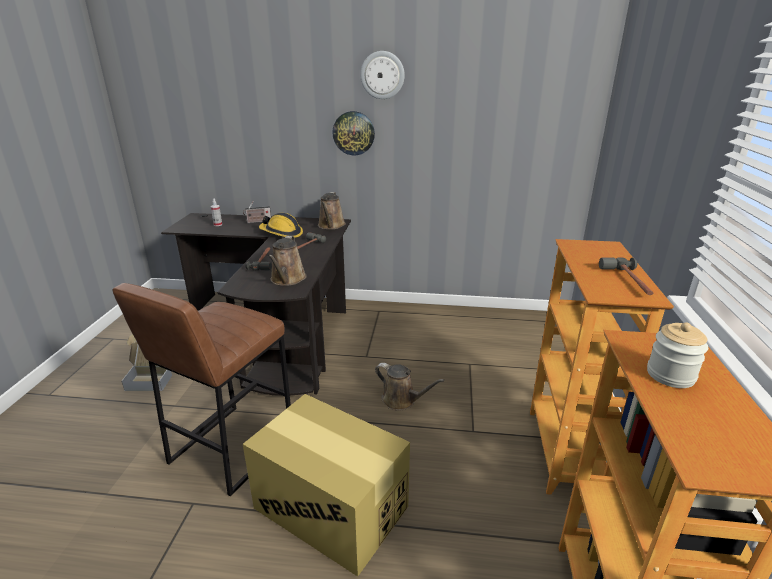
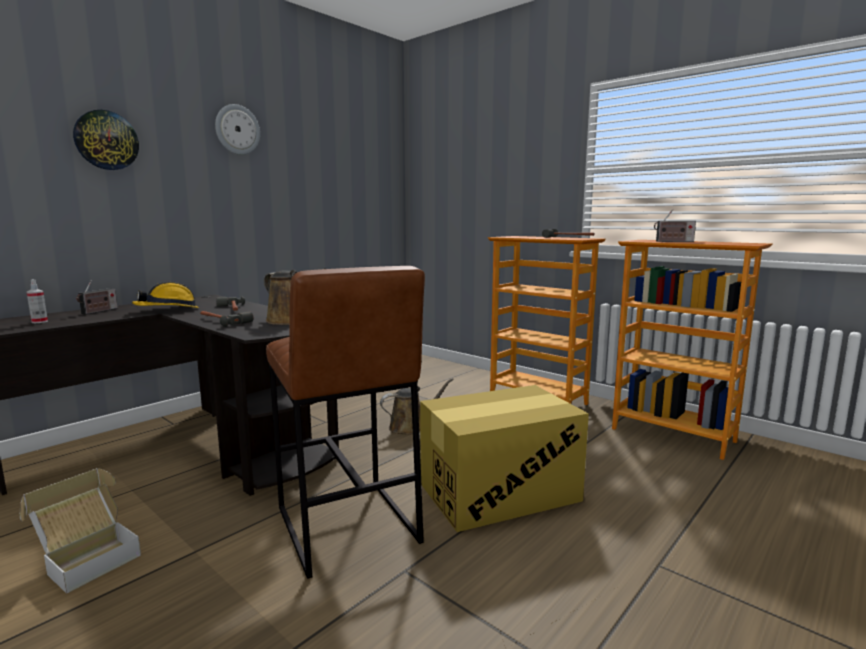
camera: 55 degrees left, 15 degrees down
brown watering can [318,192,346,230] -> none
wall clock [332,111,375,155] -> wall clock moved to [73,110,139,170]
jar [647,322,708,388] -> radio [654,209,696,242]

